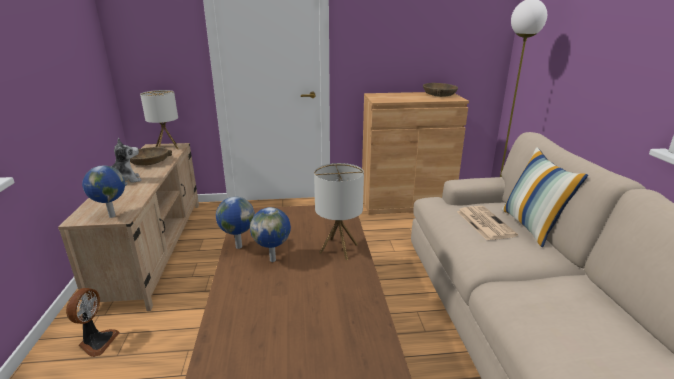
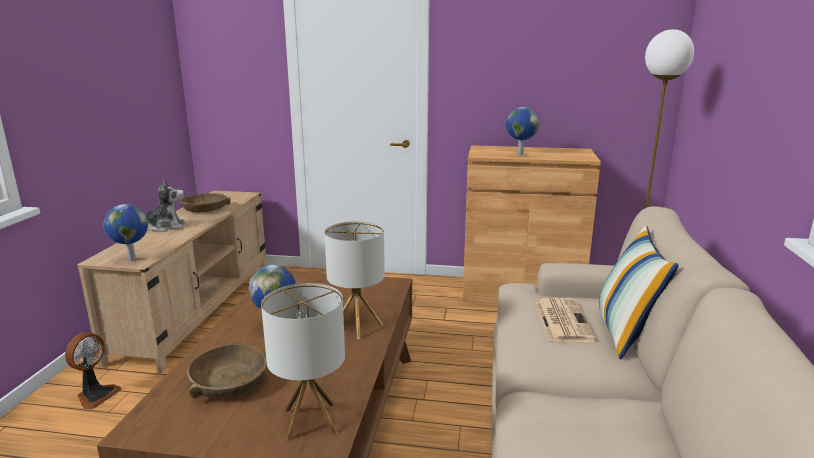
camera: 15 degrees right, 5 degrees down
table lamp [140,90,179,149] -> table lamp moved to [261,283,345,441]
globe [216,197,255,249] -> globe moved to [506,107,539,156]
brown bowl [423,83,458,97] -> brown bowl moved to [187,344,267,399]

